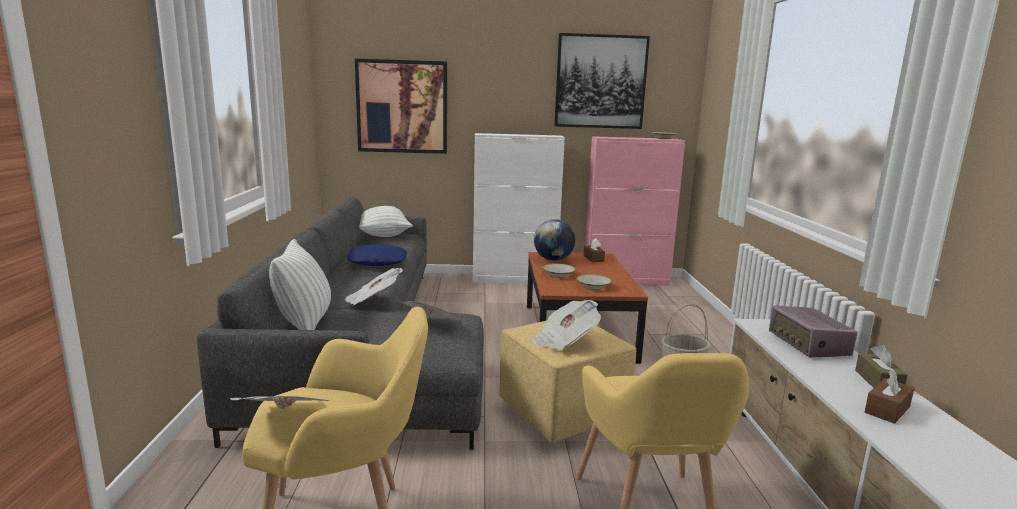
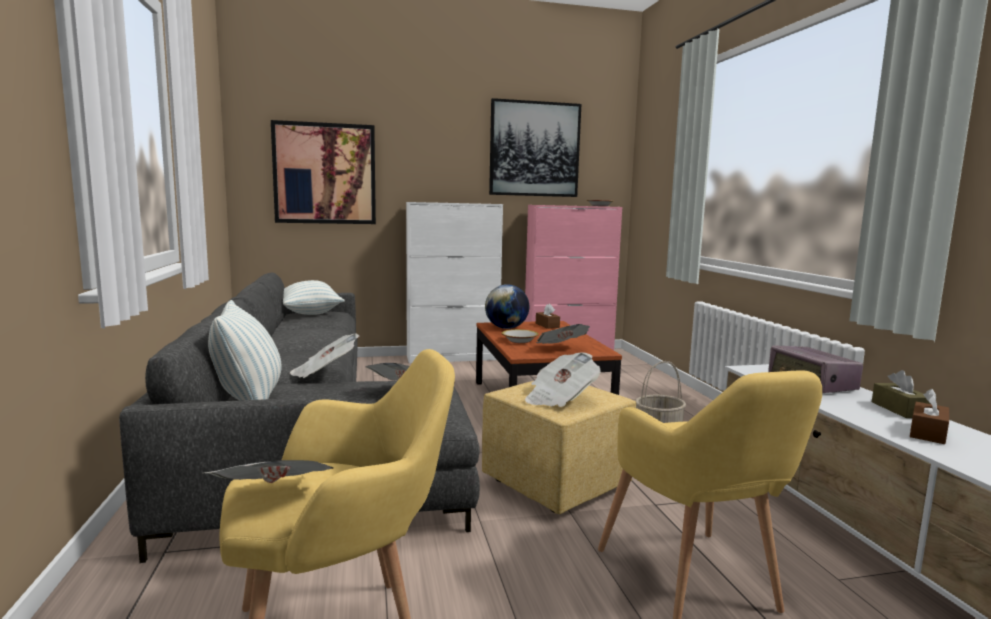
camera: 10 degrees left, 5 degrees down
blue pillow [347,244,407,266] -> none
bowl [576,274,613,290] -> newspaper [536,324,590,344]

